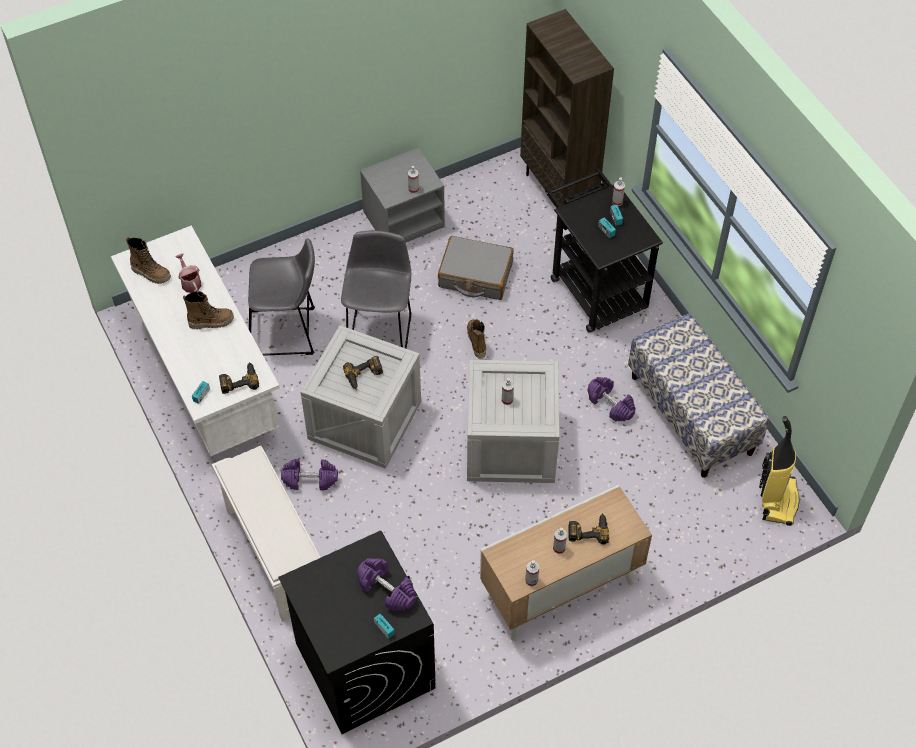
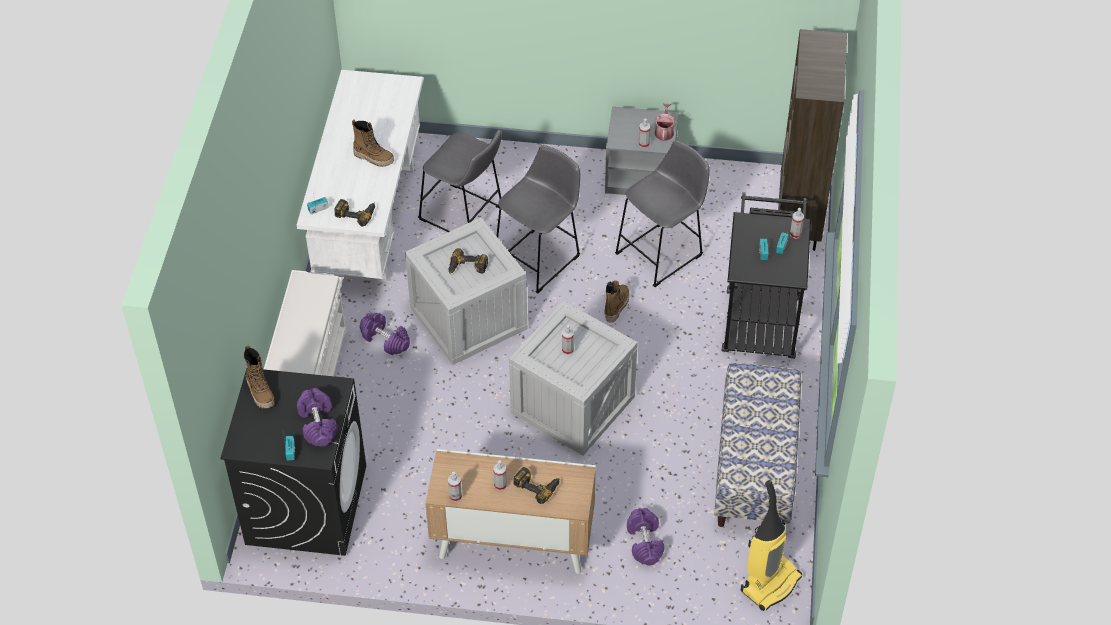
camera: 35 degrees right, 5 degrees down
boot [126,237,171,284] -> boot moved to [244,345,275,408]
watering can [176,254,201,293] -> watering can moved to [654,103,676,141]
grey suitcase [438,236,514,300] -> grey stool [615,140,710,287]
purple dumbbell [588,377,635,422] -> purple dumbbell moved to [627,508,664,566]

